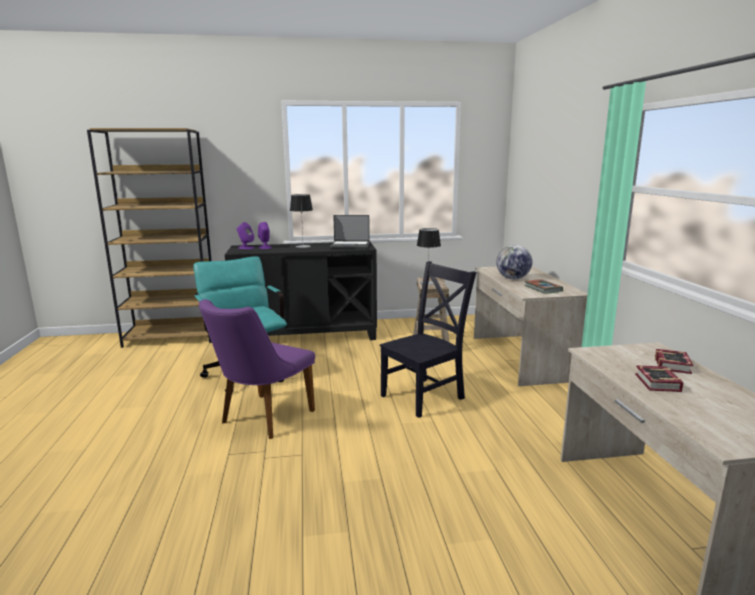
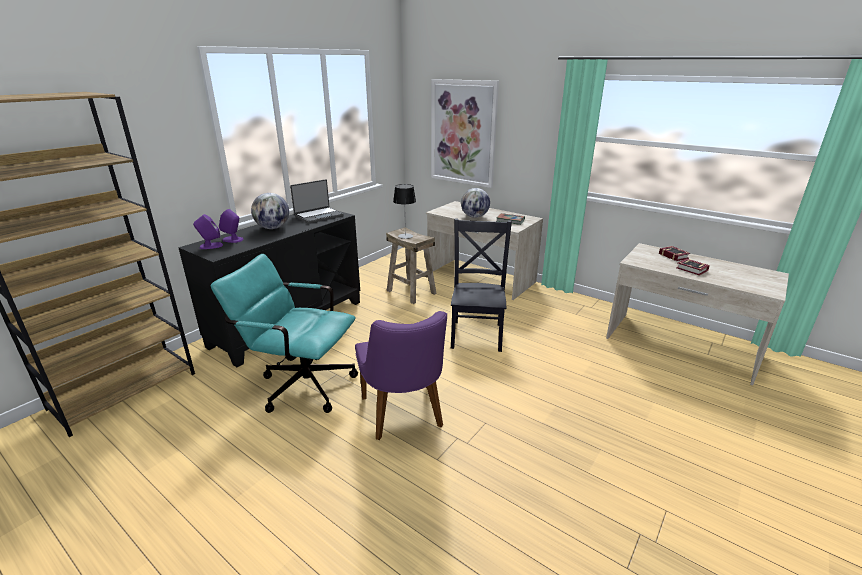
camera: 45 degrees left, 10 degrees up
table lamp [290,194,313,248] -> globe [251,193,289,229]
none -> picture [431,79,499,188]

